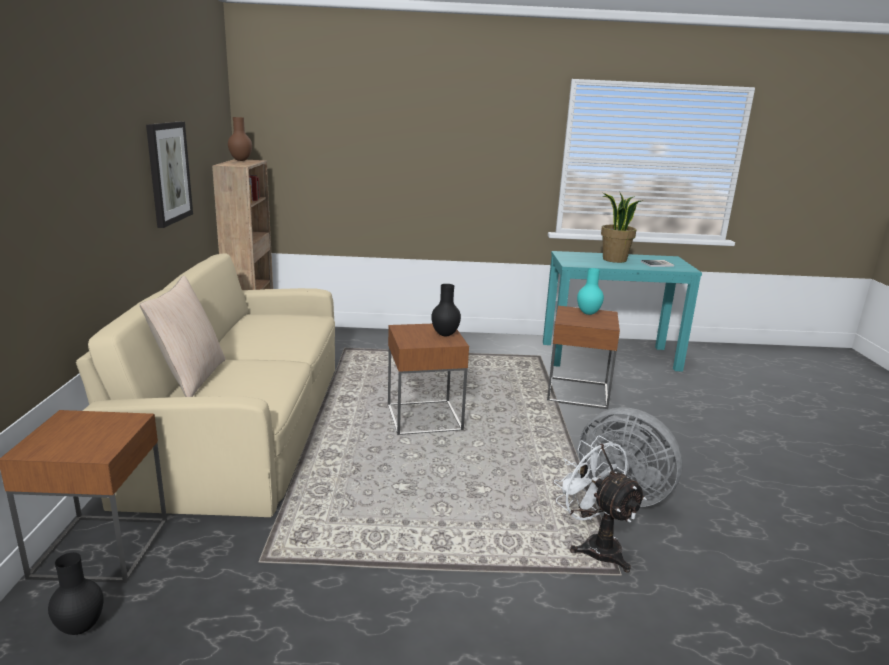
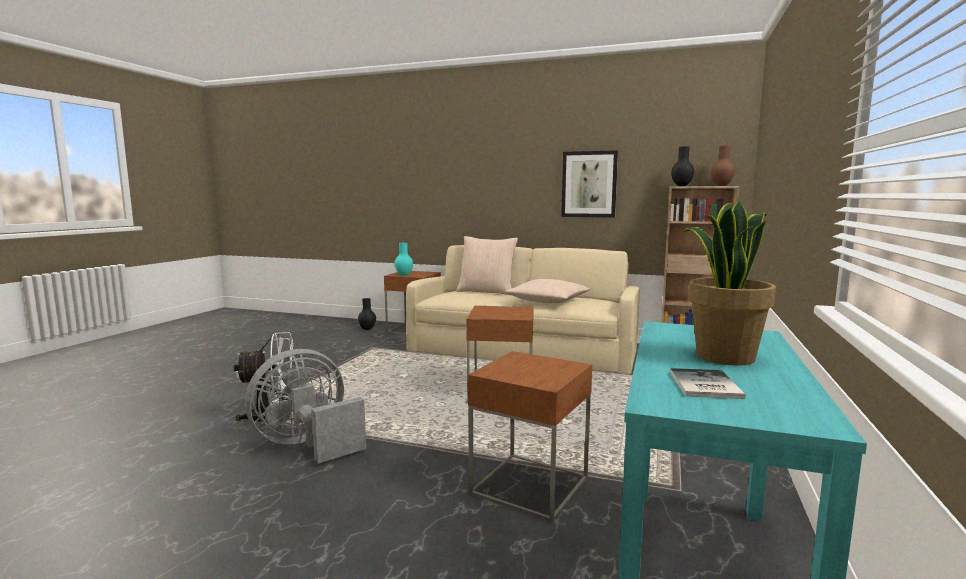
camera: 110 degrees right, 10 degrees down
black vase [431,284,461,336] -> black vase moved to [671,147,694,186]
turquoise vase [577,268,604,315] -> turquoise vase moved to [394,243,413,276]
none -> beige pillow [505,279,590,303]

